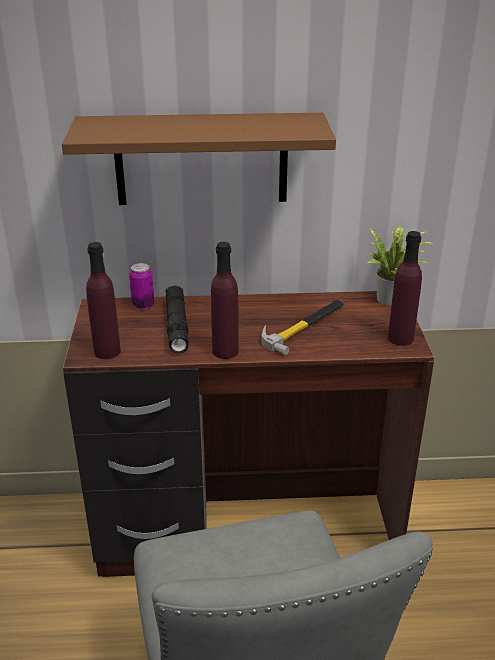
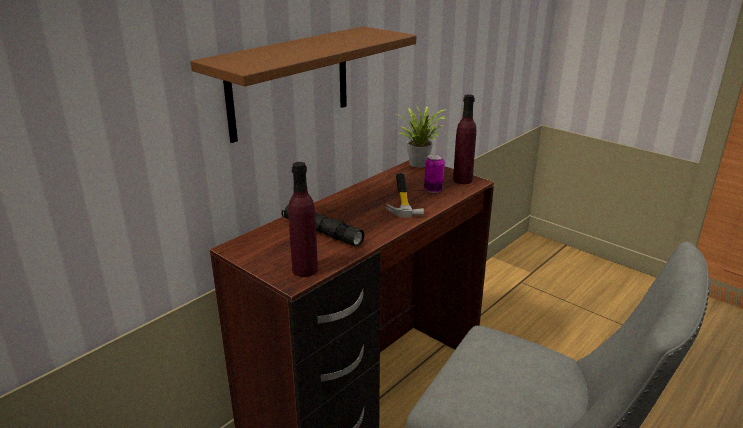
camera: 45 degrees left, 5 degrees down
can [129,263,154,310] -> can moved to [424,154,445,193]
purple bottle [211,242,239,359] -> none

